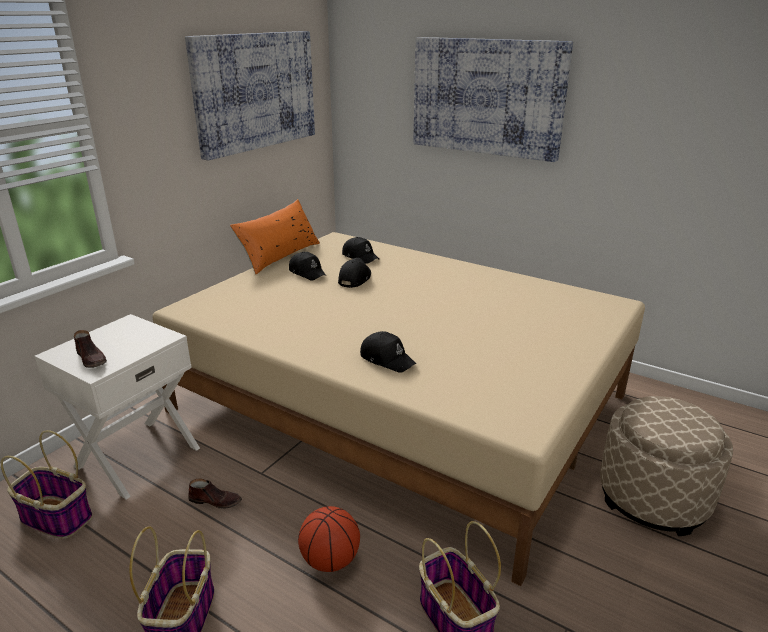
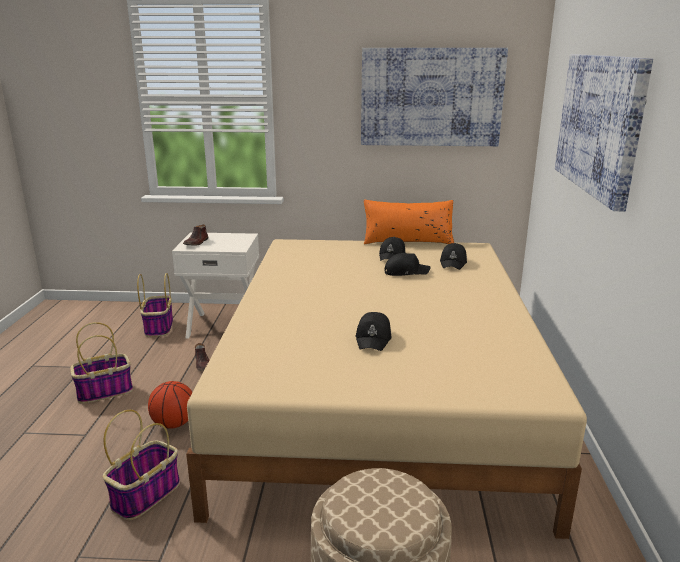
camera: 60 degrees right, 5 degrees down
black cap [360,331,416,373] -> black cap moved to [356,312,391,351]

